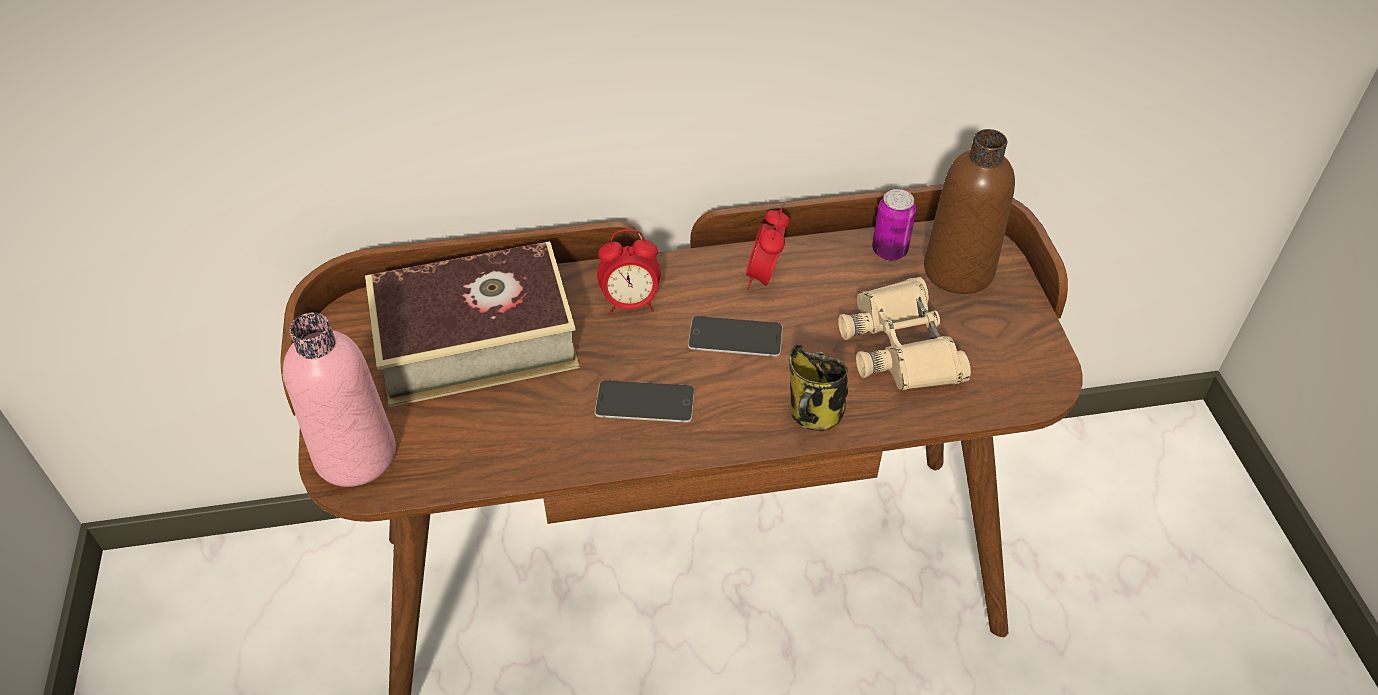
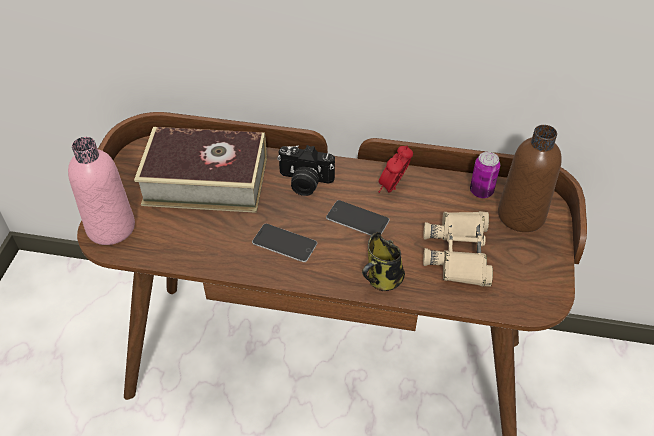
camera: 20 degrees right, 0 degrees up
alarm clock [597,229,660,315] -> camera [277,145,335,196]

